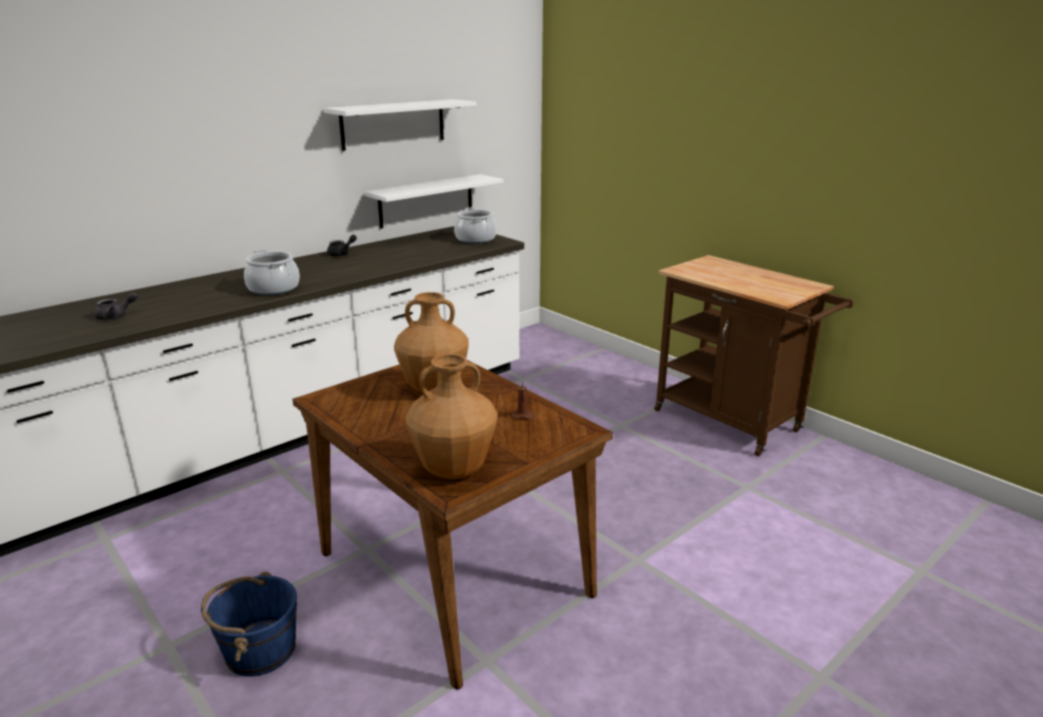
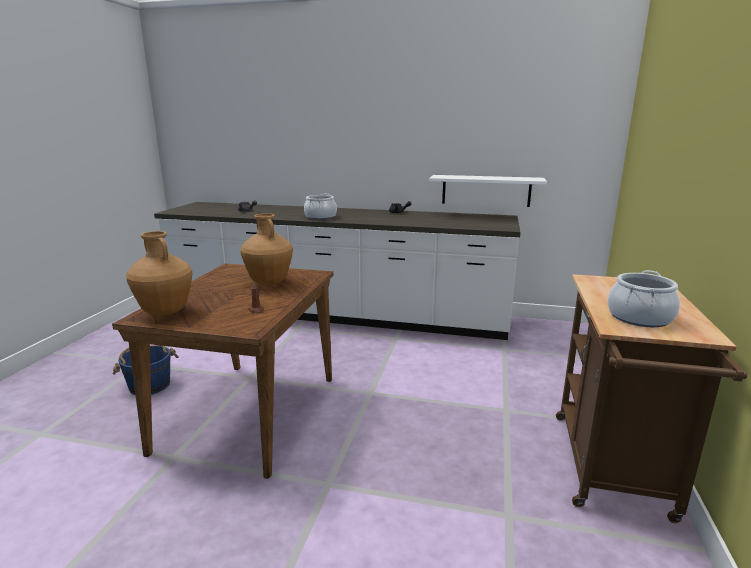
camera: 55 degrees right, 5 degrees down
white shelf [324,99,476,151] -> none
cooking pot [454,208,497,244] -> cooking pot moved to [607,270,680,327]

